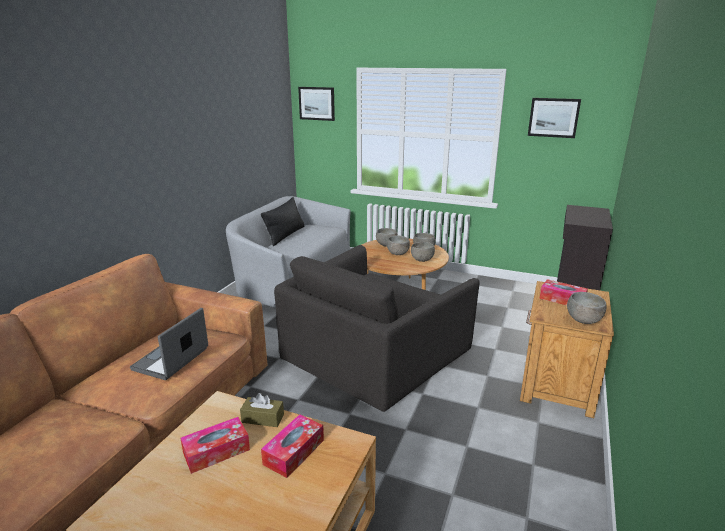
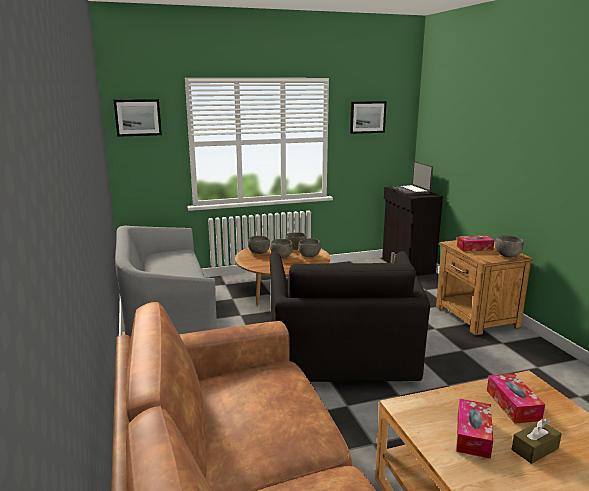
camera: 40 degrees left, 5 degrees down
laptop [130,308,208,380] -> laptop moved to [391,161,433,195]
brown tissue box [240,393,284,427] -> brown tissue box moved to [511,419,562,464]
black pillow [261,197,304,246] -> none

